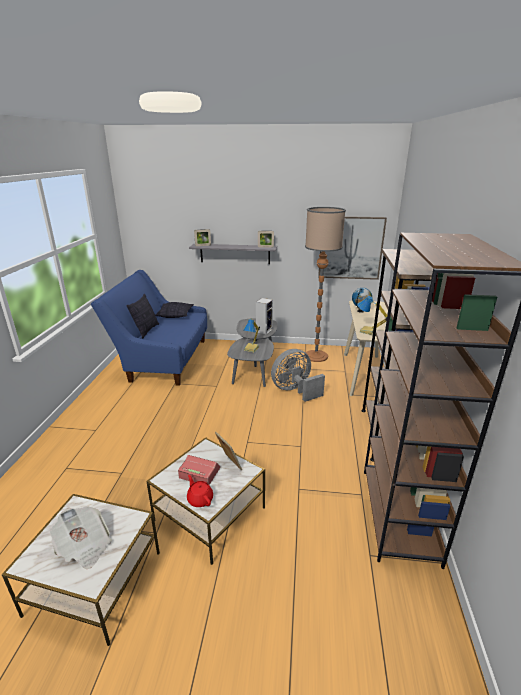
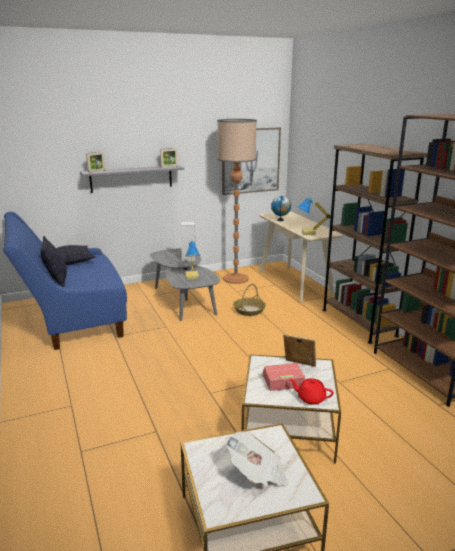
camera: 30 degrees left, 5 degrees down
grey fan [271,349,325,402] -> basket [233,284,266,316]

